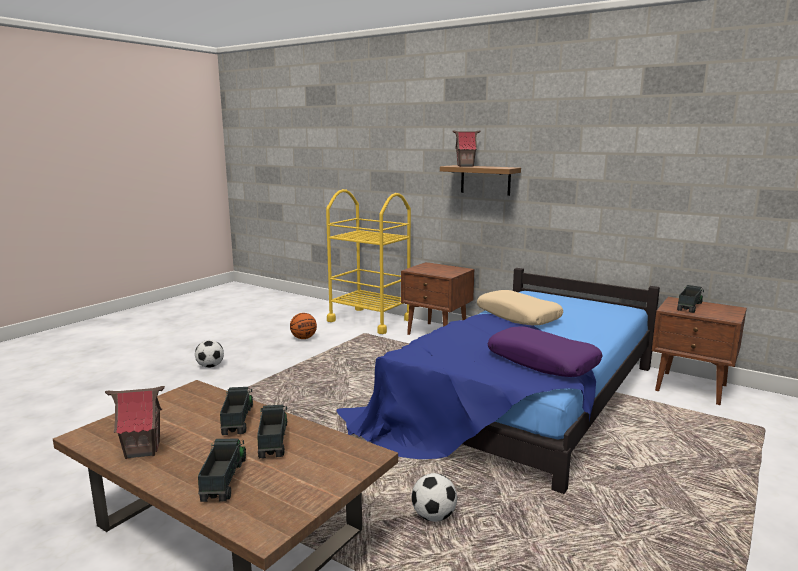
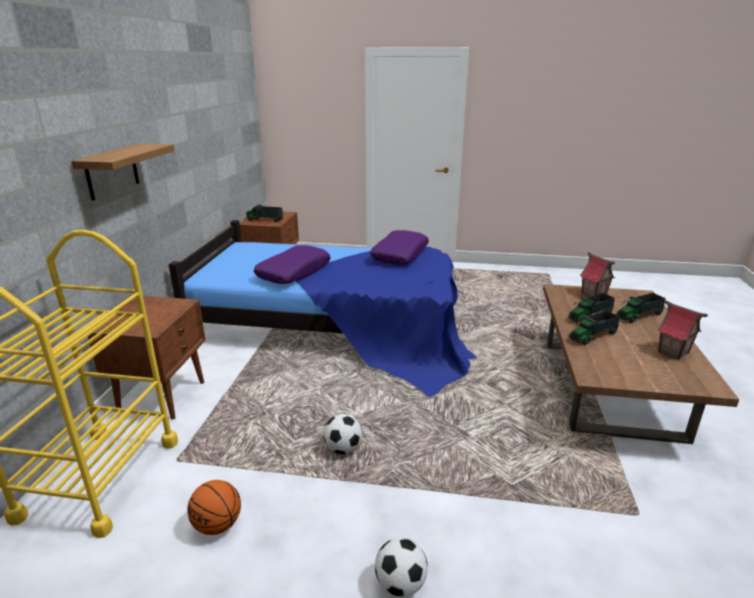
camera: 115 degrees left, 10 degrees up
football [412,473,457,522] -> football moved to [323,414,362,454]
toy house [453,131,480,167] -> toy house moved to [580,252,615,297]
beige pillow [477,290,563,325] -> purple pillow [254,245,330,284]

